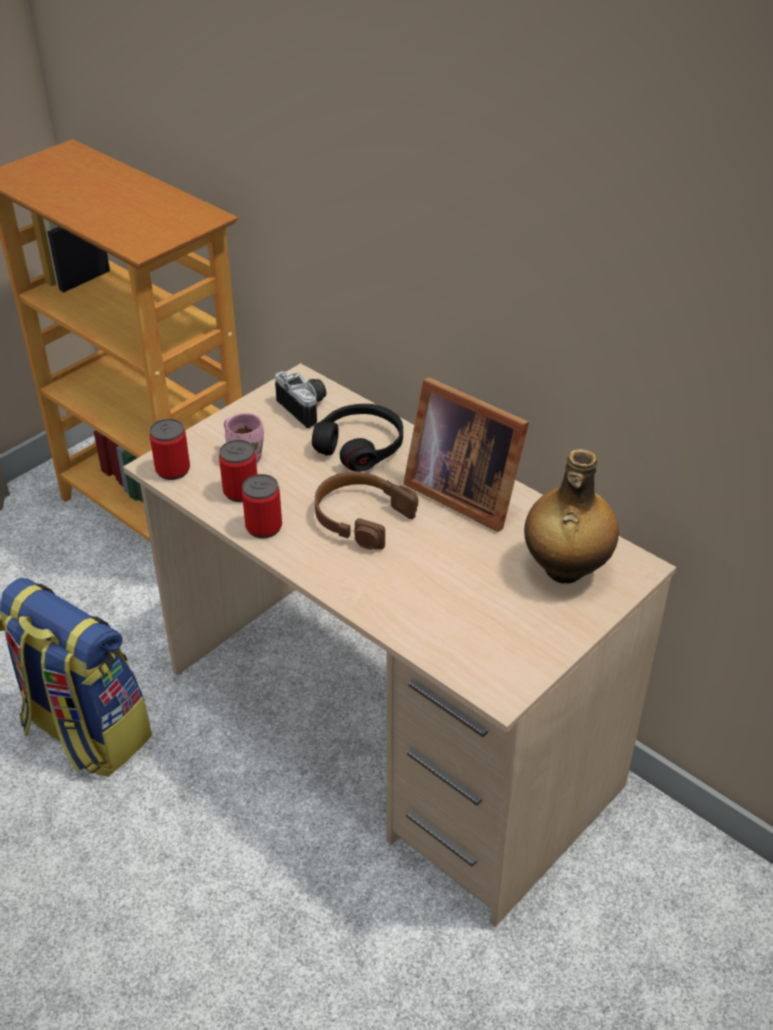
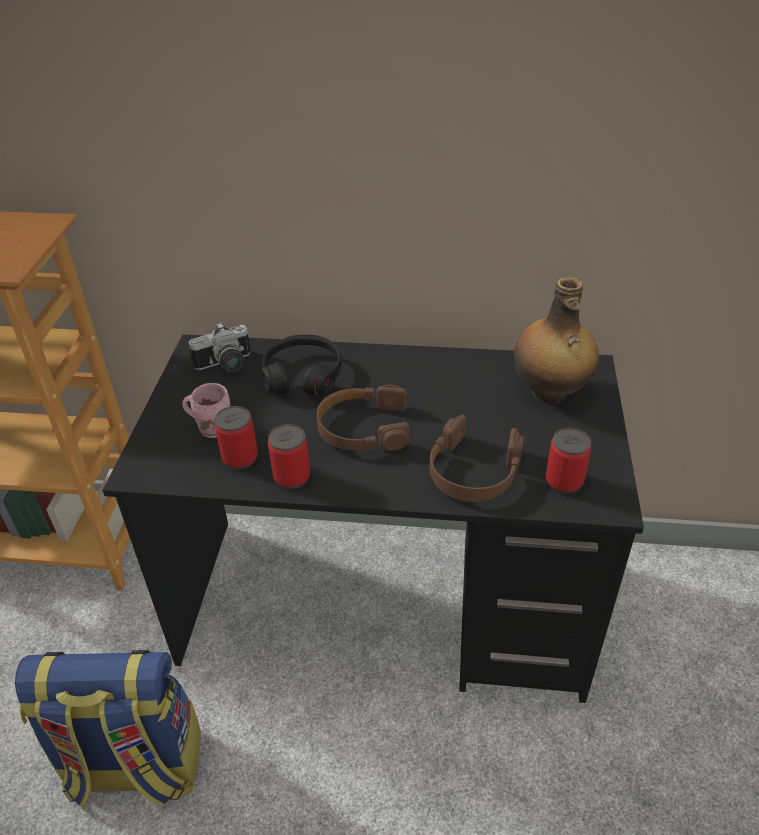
camera: 35 degrees left, 0 degrees up
beige desk [123,363,676,927] -> black desk [102,334,644,703]
can [149,419,190,480] -> can moved to [546,428,591,493]
camera [275,371,326,428] -> camera turned 135 degrees clockwise [188,322,251,373]
picture frame [403,377,529,532] -> none
none -> brown headphones [430,415,524,502]

